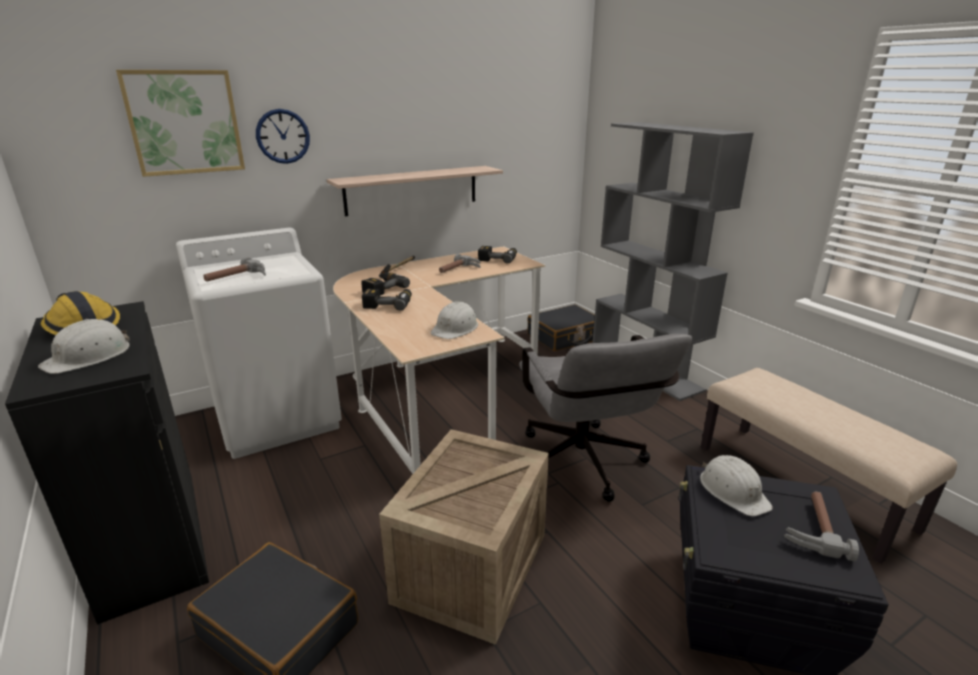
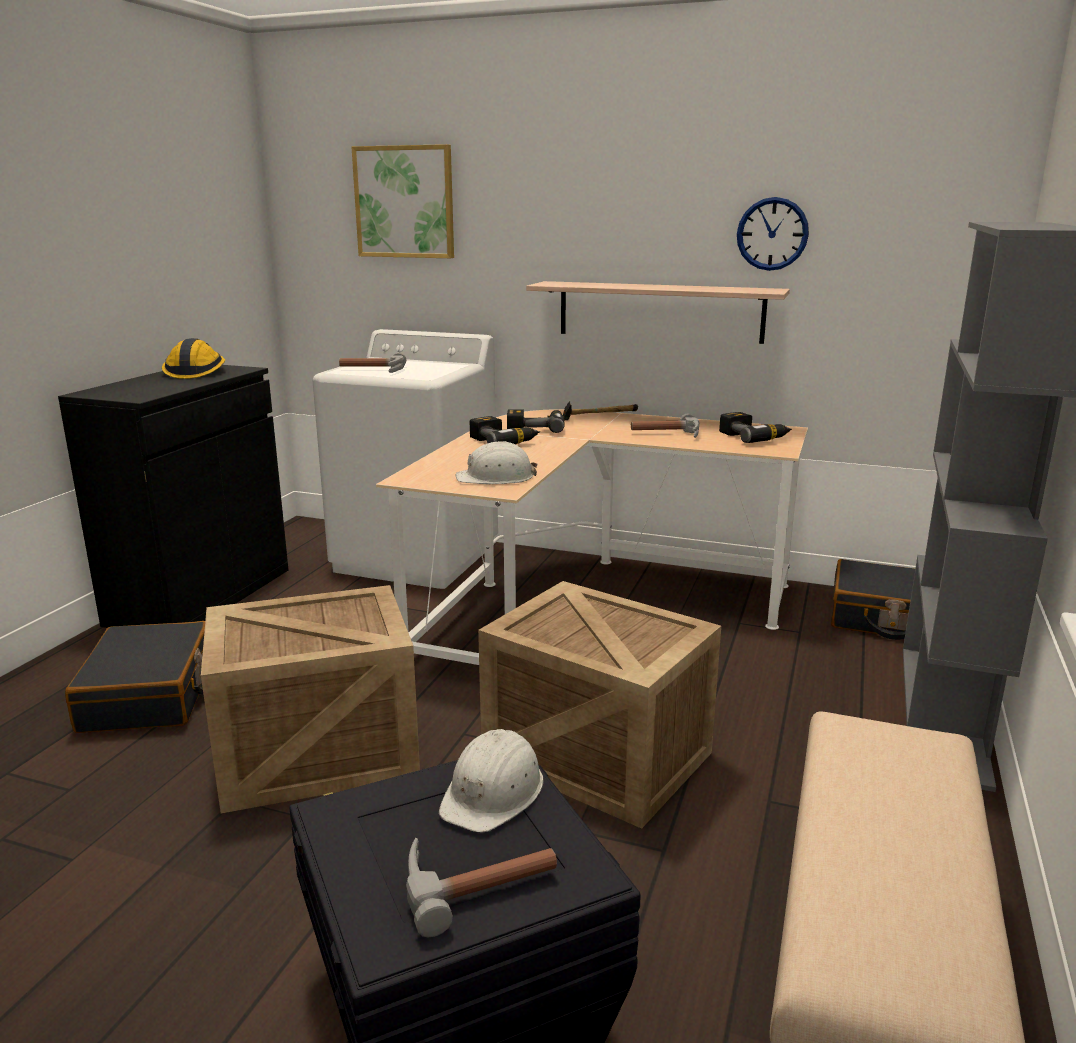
camera: 50 degrees right, 5 degrees down
white hard hat [38,319,130,374] -> none
wall clock [256,109,310,164] -> wall clock moved to [737,197,809,271]
grey office chair [519,334,692,502] -> crate [478,581,721,829]

